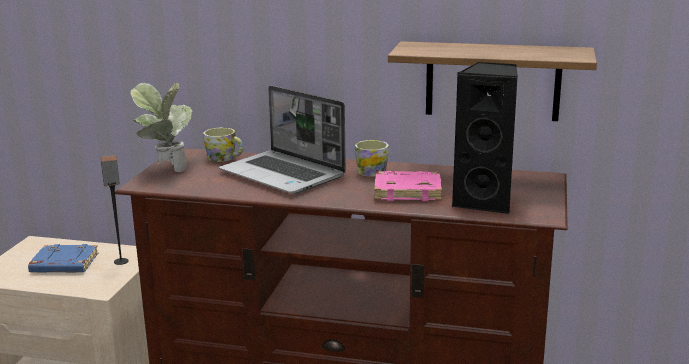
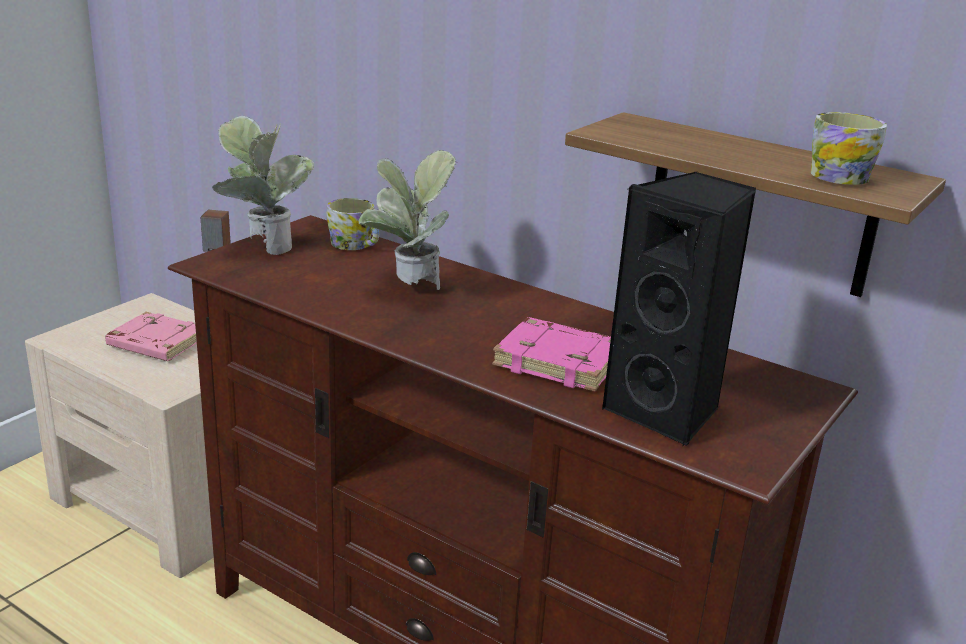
camera: 20 degrees right, 5 degrees up
blue book [28,244,98,272] -> pink book [105,312,197,361]
laptop [219,85,346,194] -> potted plant [359,150,456,290]
mug [355,140,389,177] -> mug moved to [811,112,887,185]

